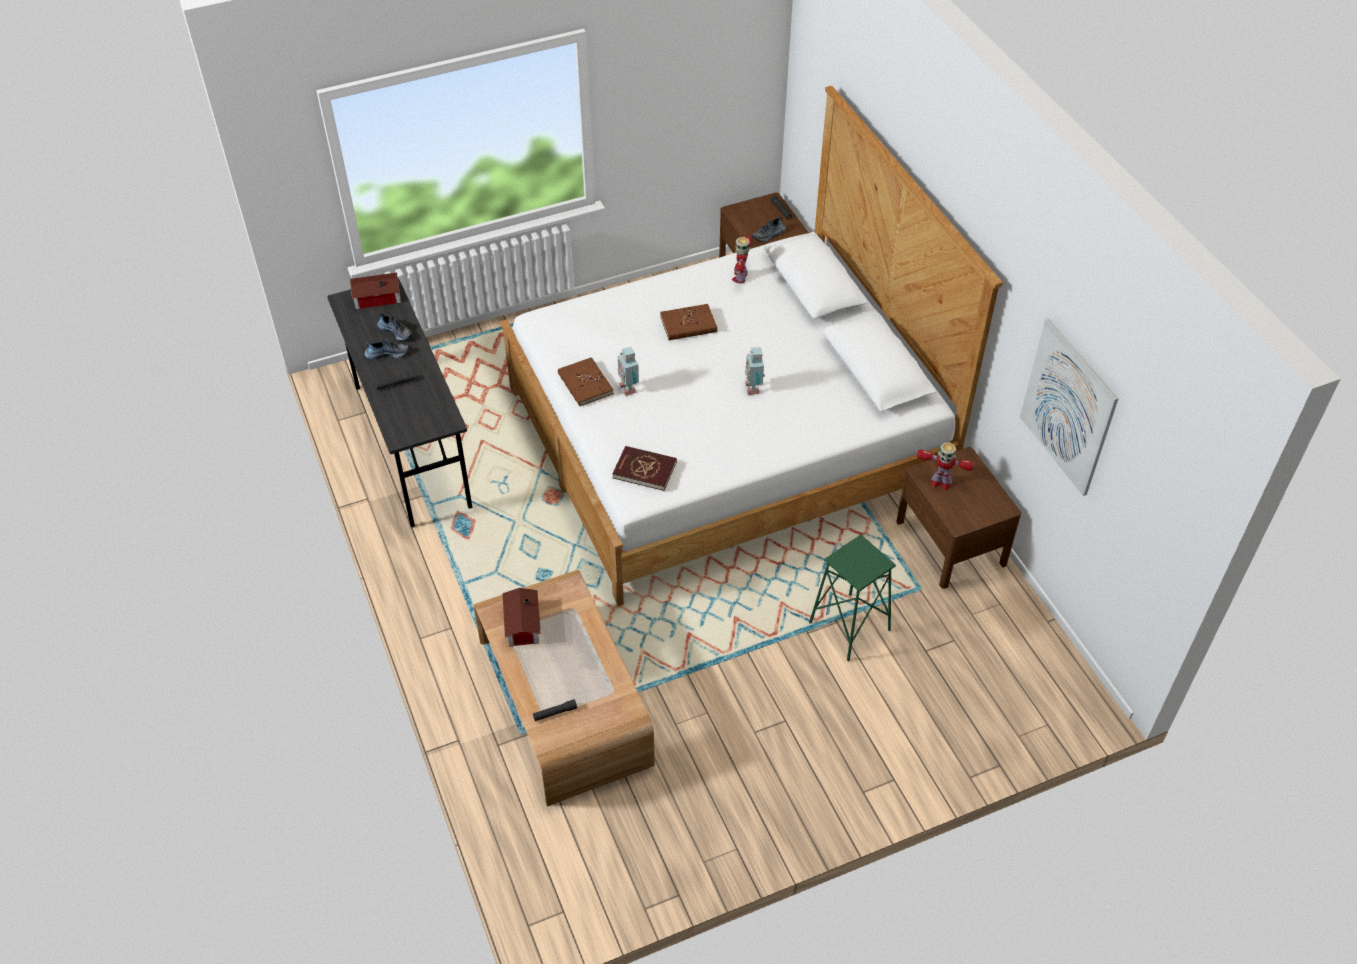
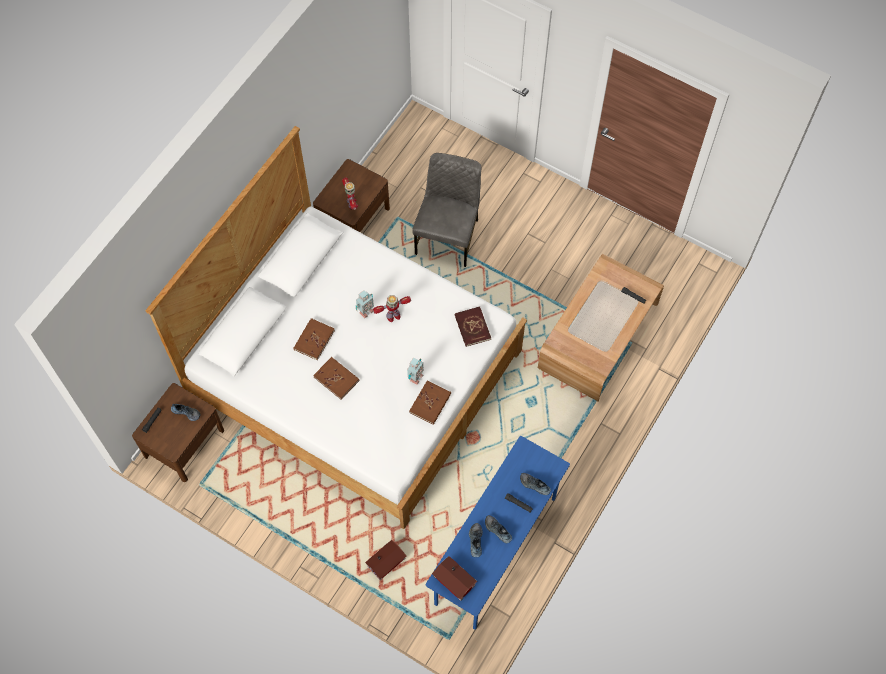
camera: 125 degrees left, 15 degrees up
grey desk [327,277,473,527] -> blue desk [425,436,570,630]
toy house [502,588,541,647] -> toy house moved to [365,540,407,580]
toy robot [732,237,752,283] -> toy robot moved to [373,295,411,322]
green stool [809,534,896,661] -> grey chair [412,153,482,267]
picture [1020,319,1118,496] -> none
none -> brown book [293,318,335,360]
none -> shoe [520,473,551,495]

